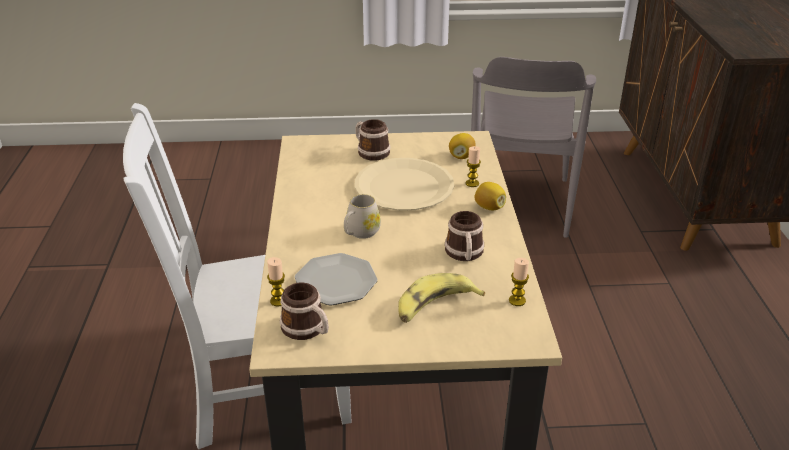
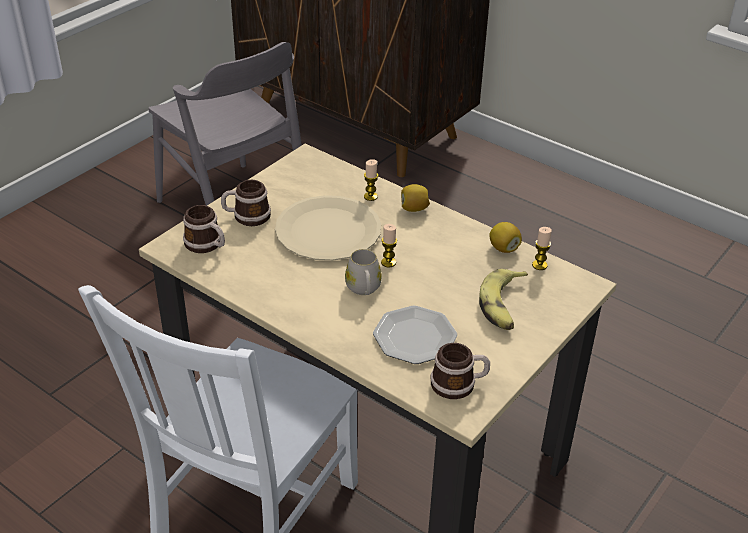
camera: 50 degrees left, 5 degrees up
candle [267,257,285,307] -> candle moved to [381,224,397,268]
mug [445,211,484,261] -> mug moved to [183,205,225,253]
lemon [449,133,476,159] -> lemon moved to [489,222,522,253]

